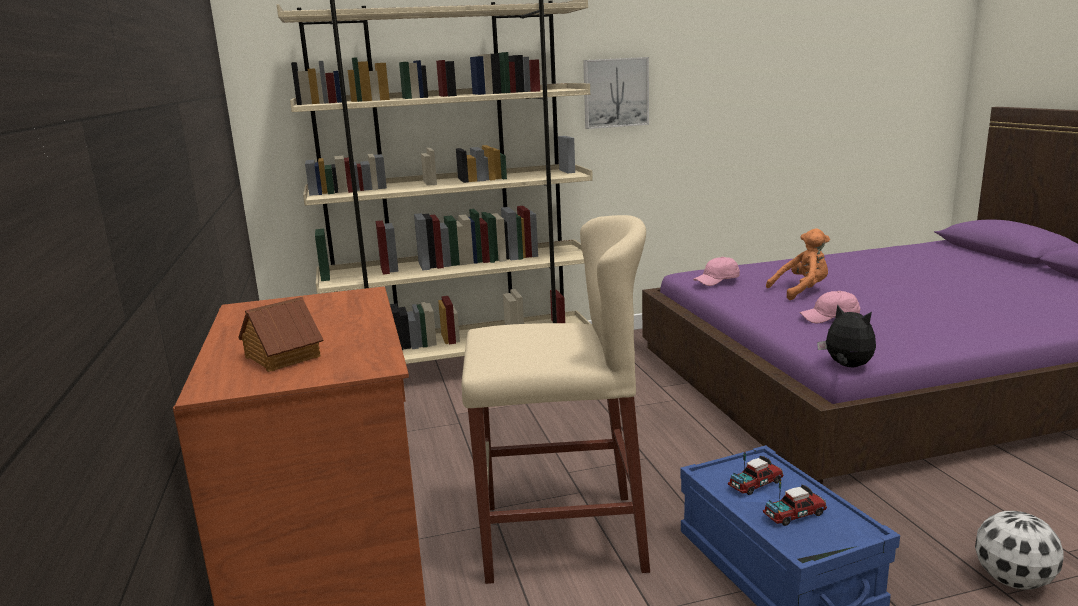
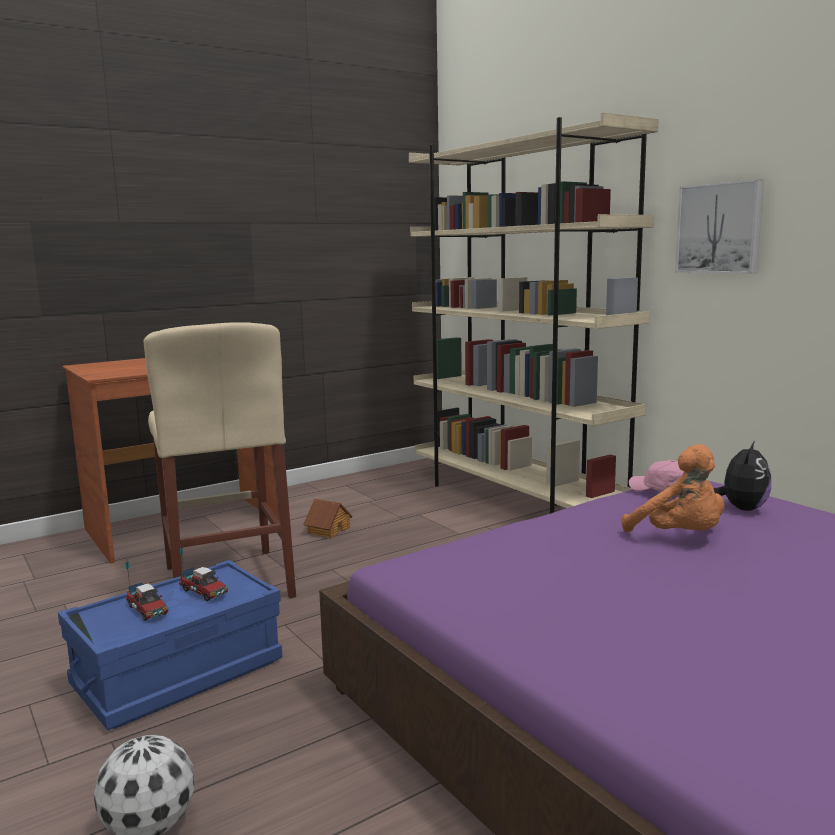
camera: 70 degrees right, 5 degrees down
toy house [238,296,324,372] -> toy house moved to [303,499,353,538]
pink cap [799,291,860,323] -> none
plush toy [817,304,876,367] -> plush toy moved to [714,441,772,511]

